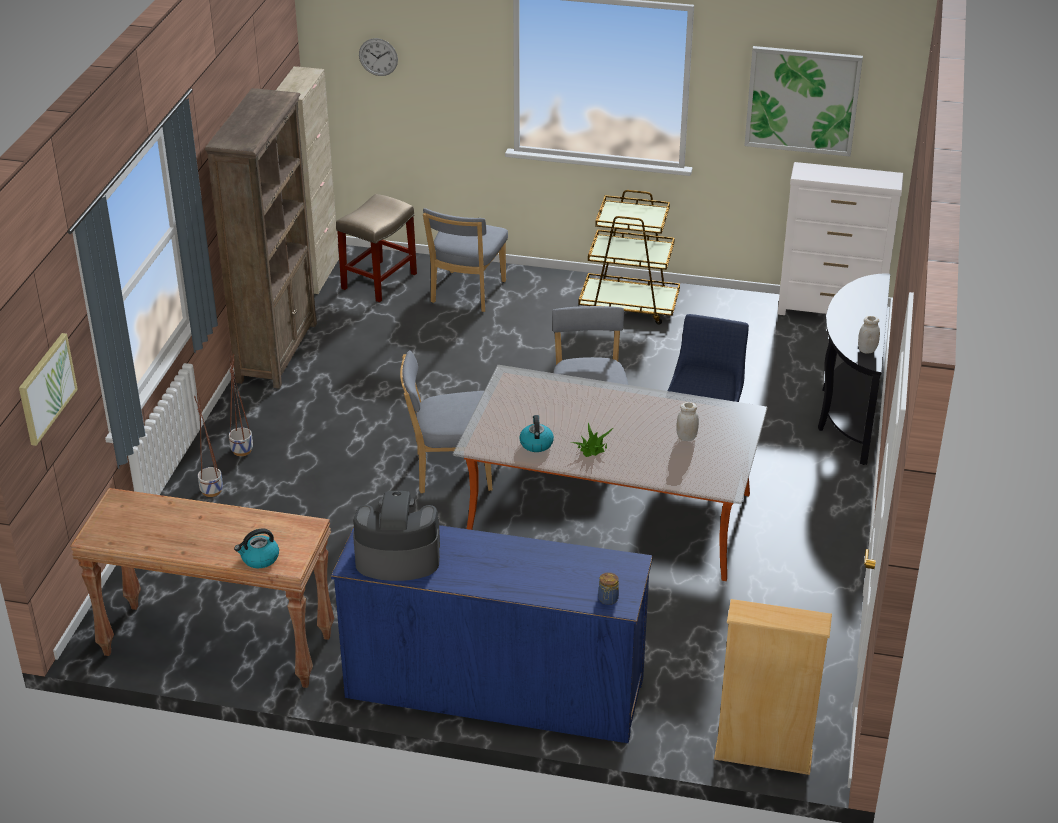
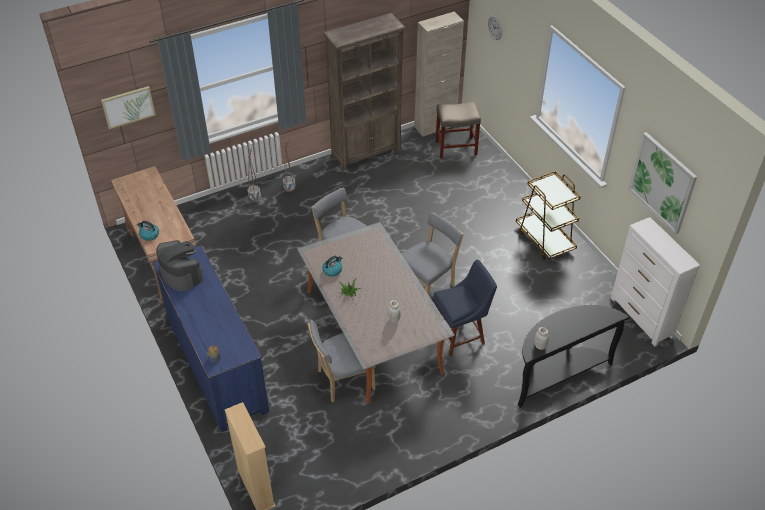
camera: 50 degrees right, 10 degrees up
grey chair [423,208,508,312] -> grey chair moved to [308,320,376,402]

